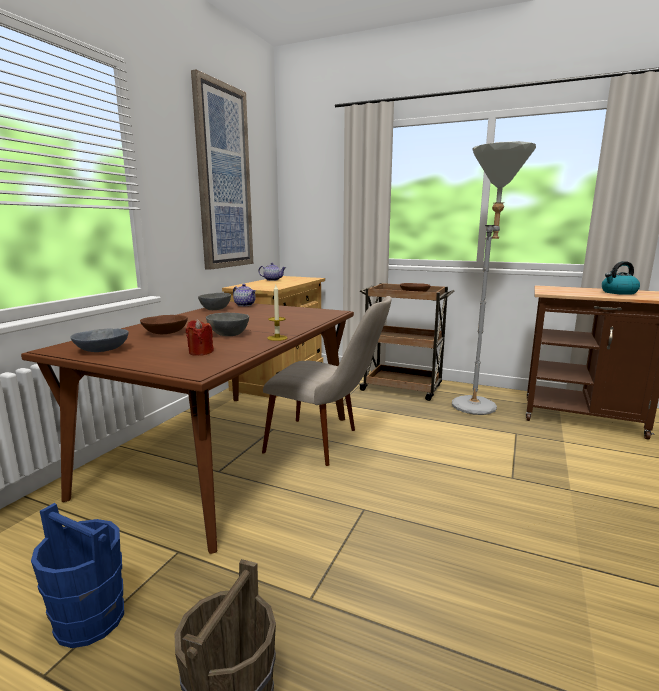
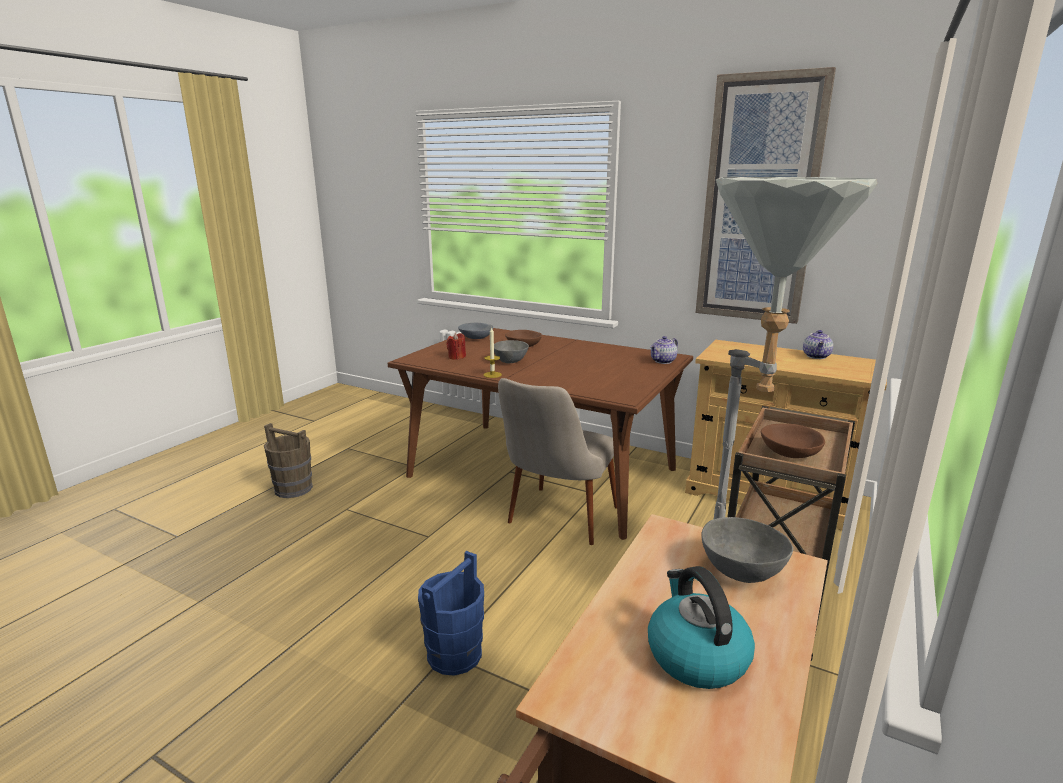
camera: 95 degrees right, 5 degrees up
blue bucket [31,503,124,648] -> blue bucket moved to [418,551,484,676]
grey bowl [198,293,231,310] -> grey bowl moved to [701,517,793,583]

